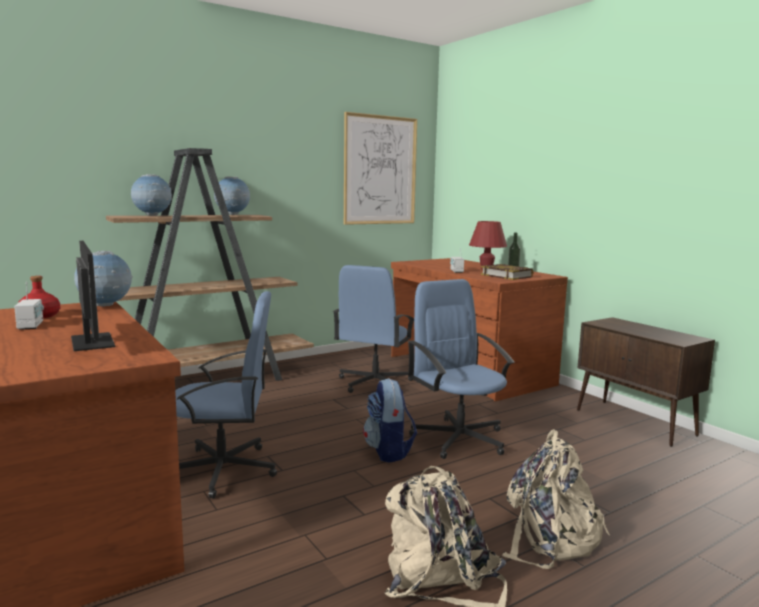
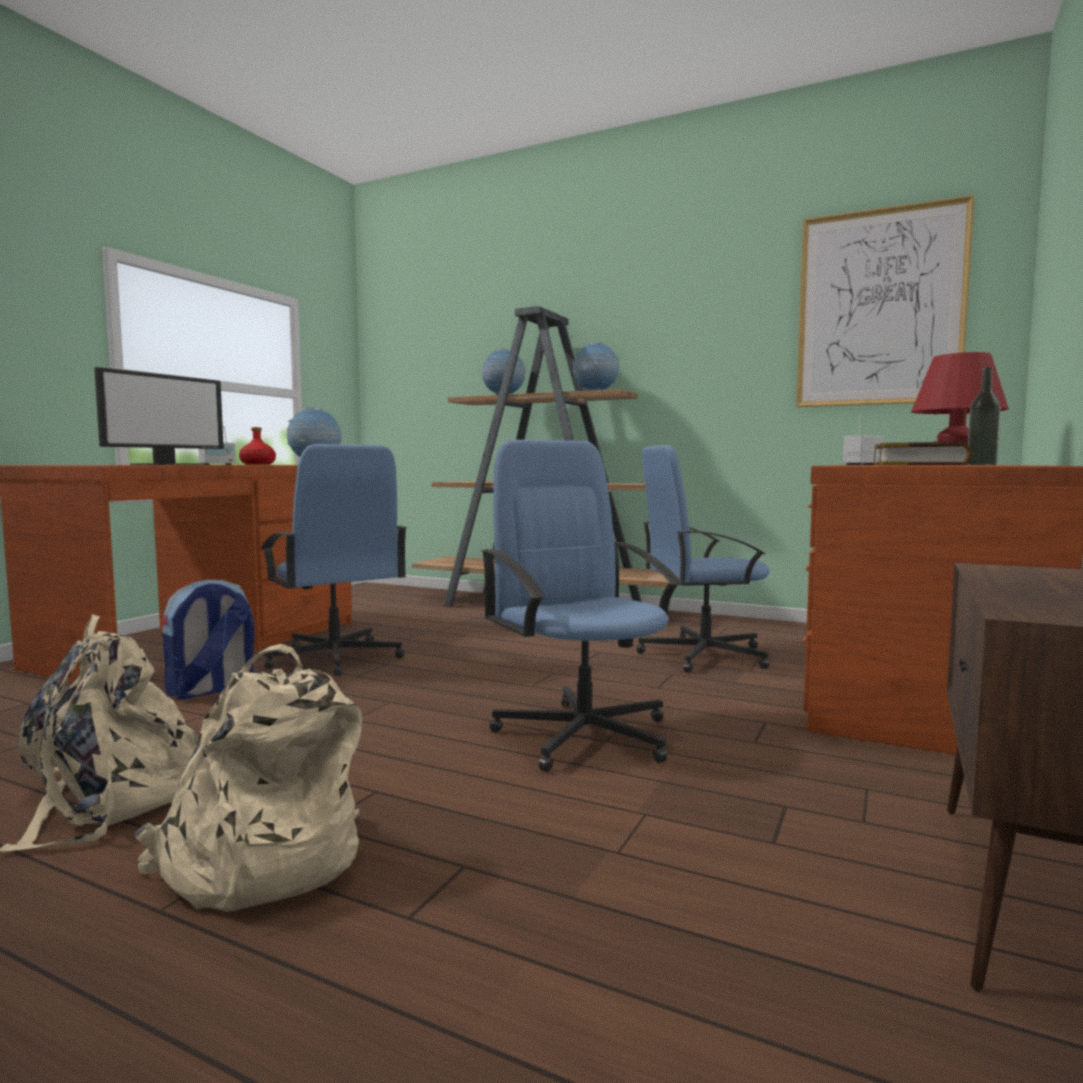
camera: 60 degrees right, 5 degrees down
backpack [363,378,417,463] -> backpack moved to [161,580,254,699]
blue office chair [407,279,515,459] -> blue office chair turned 60 degrees counterclockwise [481,440,682,772]

